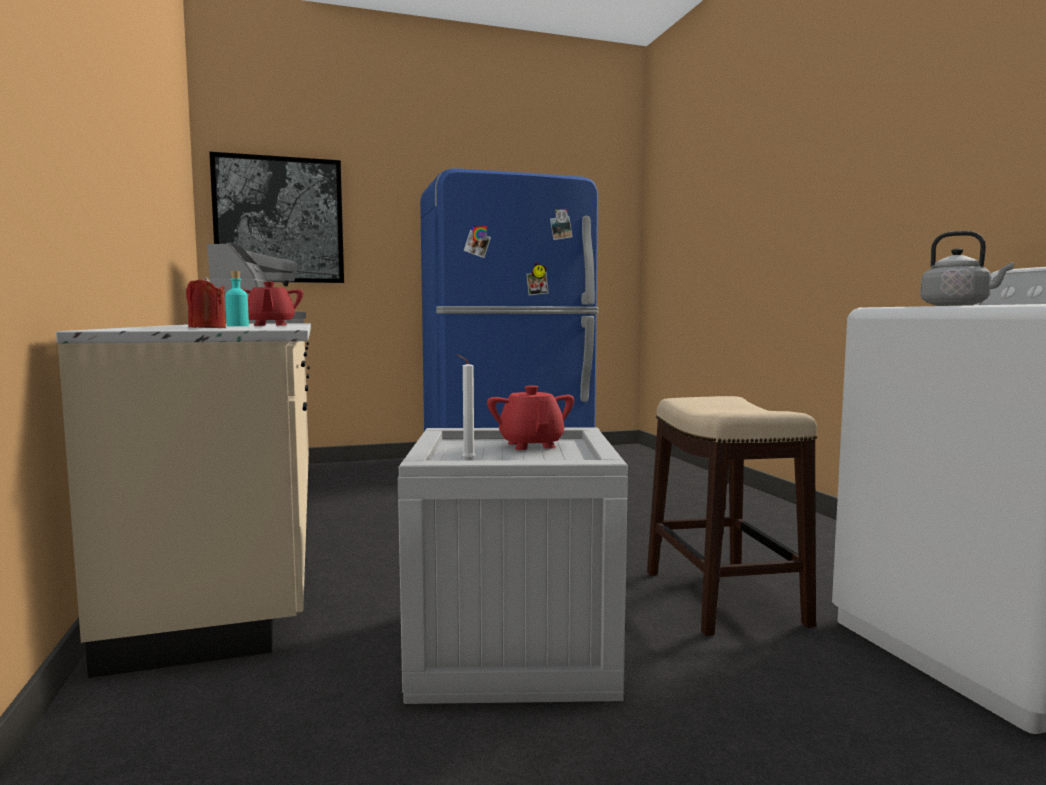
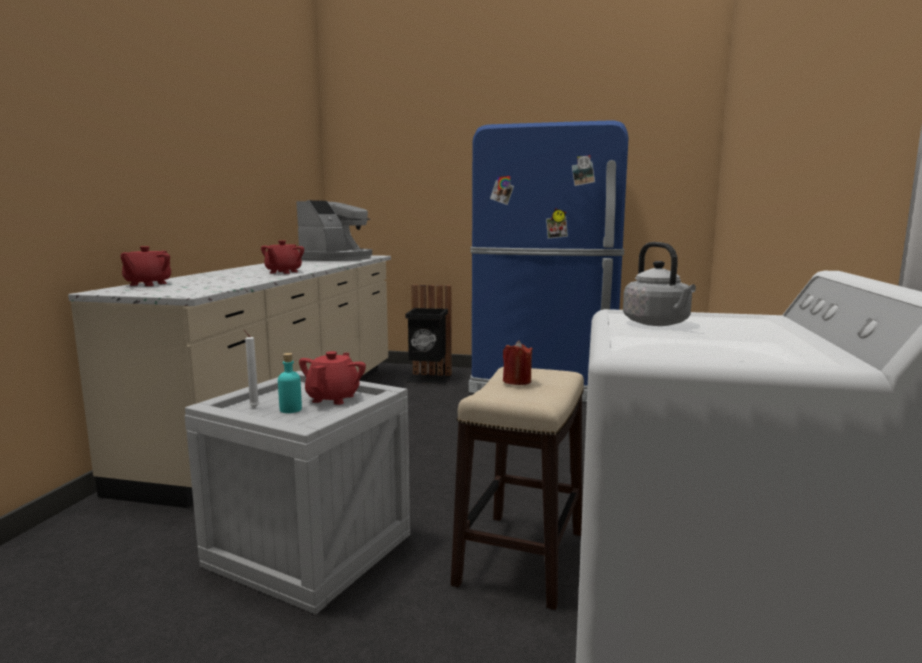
camera: 30 degrees right, 5 degrees up
red candle [186,277,226,328] -> red candle moved to [503,341,533,385]
picture [209,152,344,283] -> none
turquoise bottle [225,271,249,326] -> turquoise bottle moved to [278,353,302,413]
none -> red teapot [120,246,171,286]
none -> black trash can [405,285,452,384]

